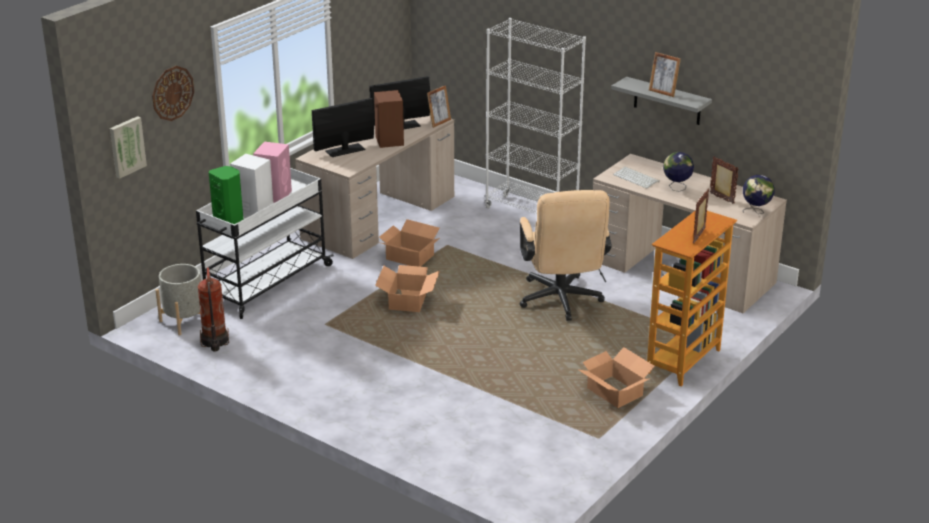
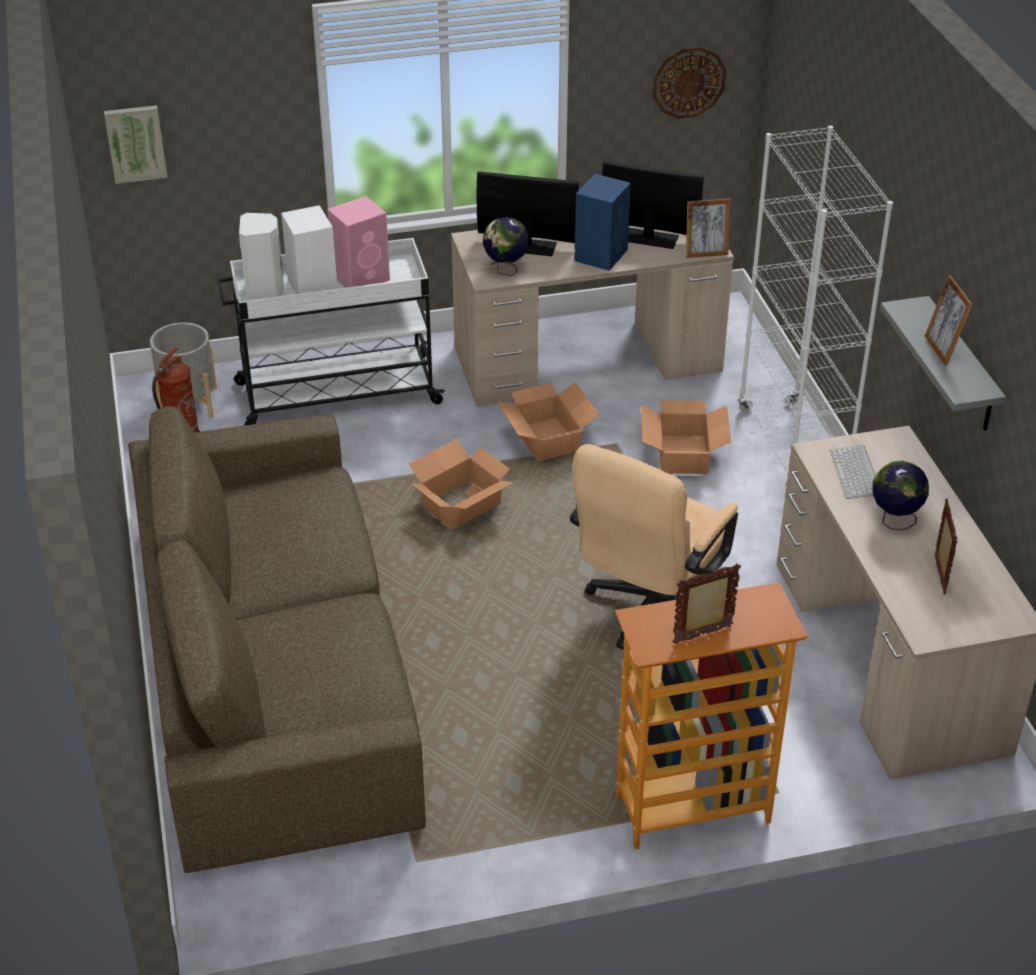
camera: 40 degrees right, 10 degrees up
wall clock [152,66,194,121] -> wall clock moved to [653,47,726,119]
green speaker [209,166,243,224] -> white speaker [239,213,284,300]
brown speaker [374,90,404,148] -> blue speaker [574,174,631,271]
cardboard box [577,347,655,408] -> cardboard box moved to [641,400,731,474]
globe [743,175,775,214] -> globe moved to [483,217,529,276]
none -> brown sofa [128,406,426,873]

